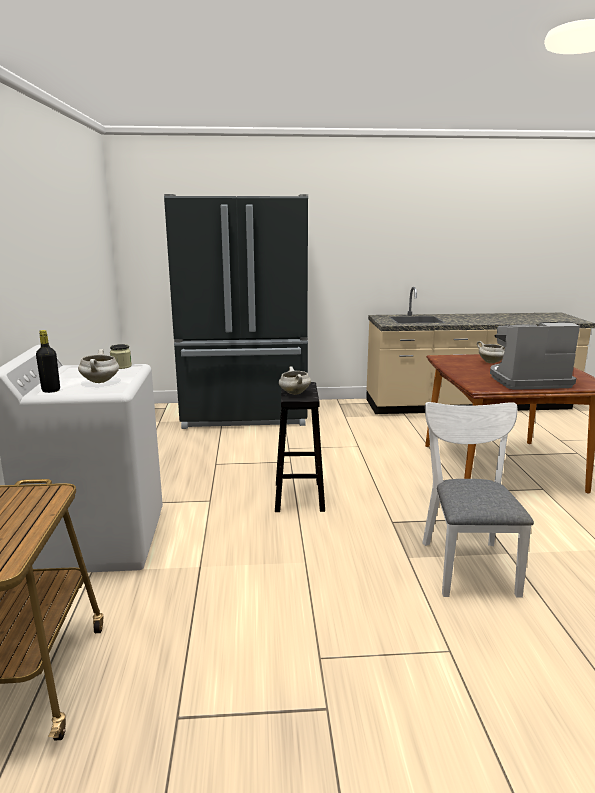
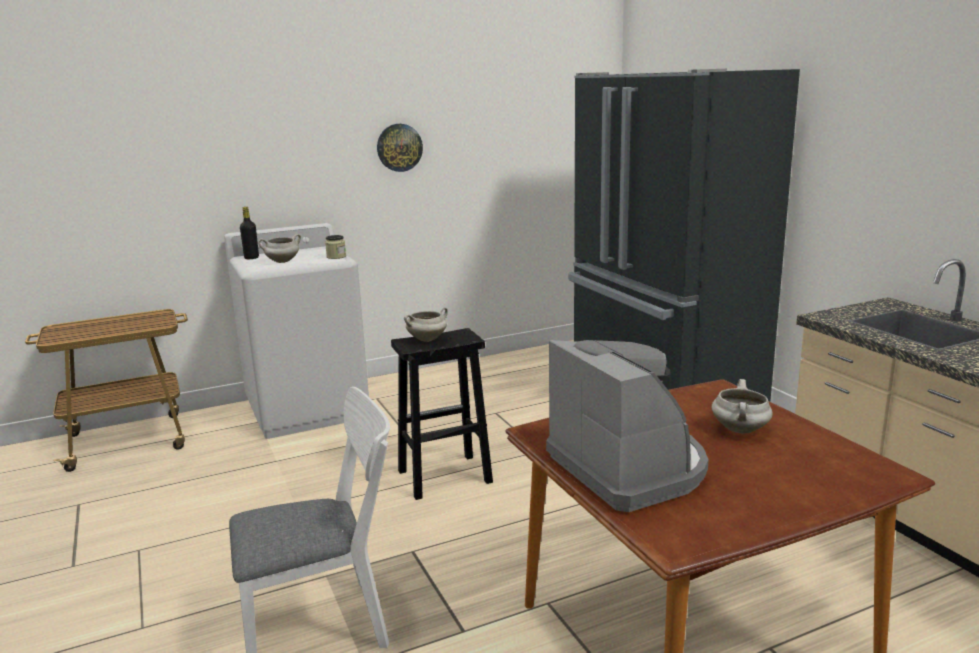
camera: 70 degrees right, 0 degrees up
none -> wall clock [377,124,423,172]

